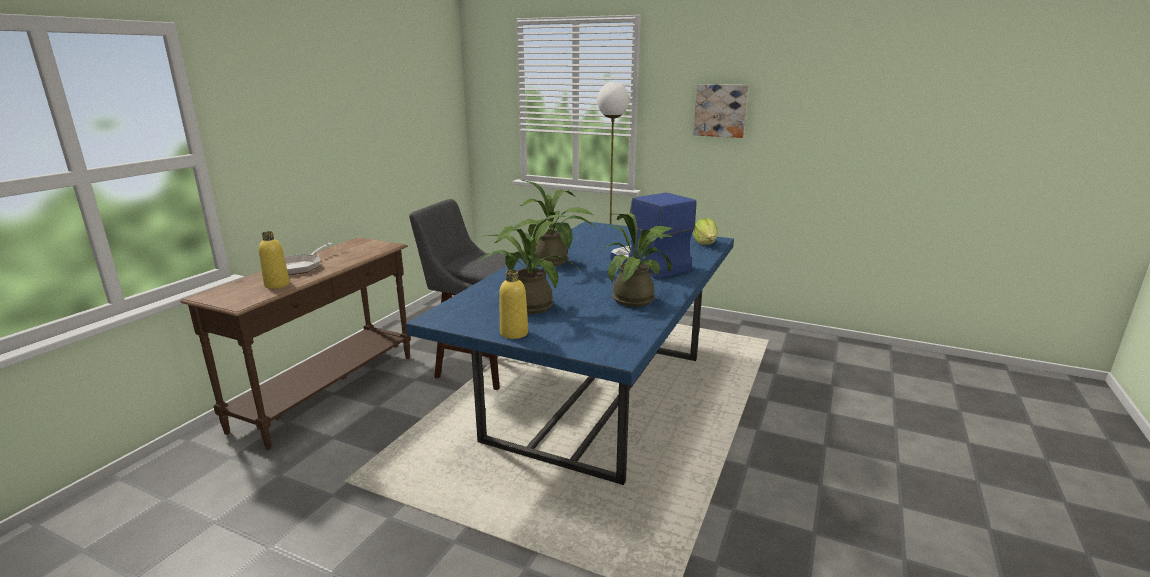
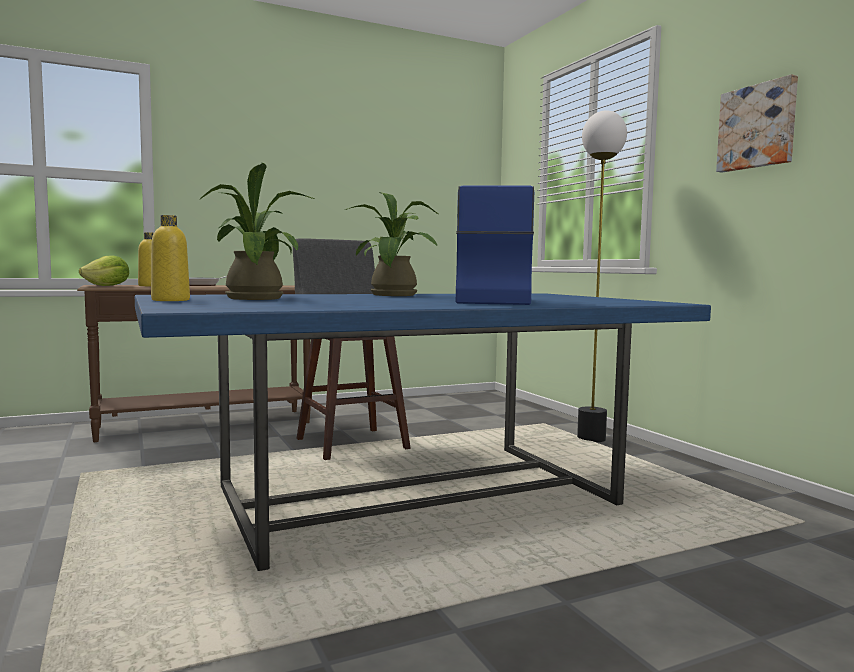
camera: 40 degrees right, 15 degrees down
potted plant [601,213,674,307] -> none
lettuce [693,218,718,245] -> lettuce moved to [79,255,129,286]

